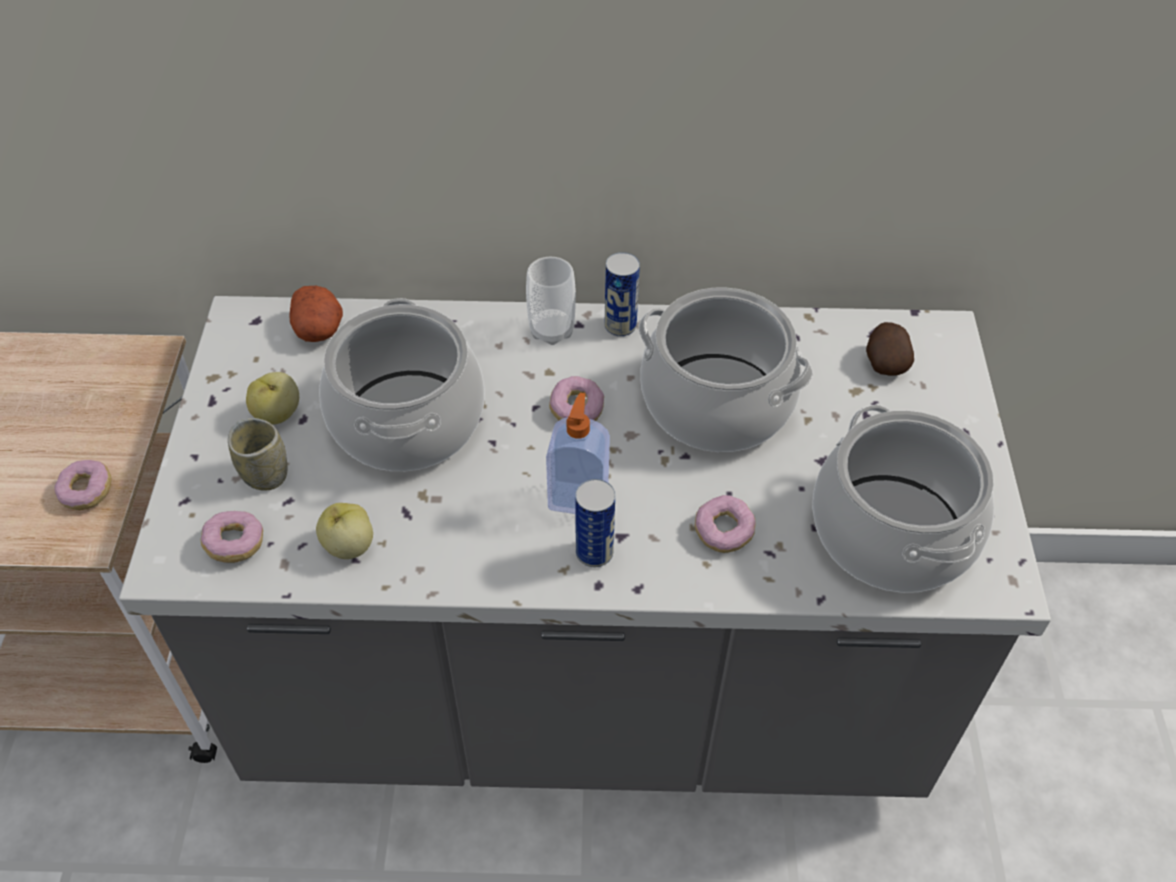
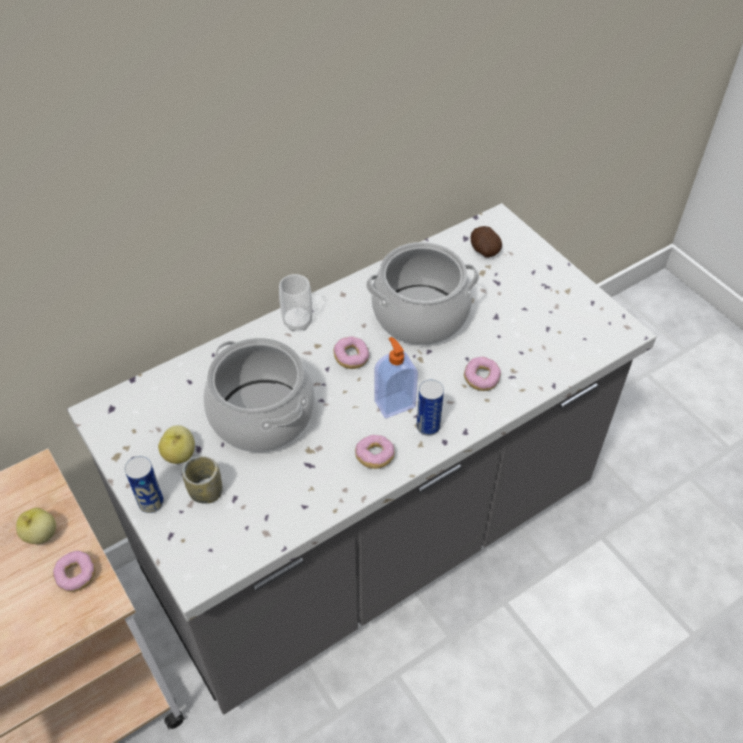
camera: 35 degrees left, 0 degrees up
donut [200,511,263,563] -> donut moved to [355,435,395,469]
potato [290,286,343,342] -> none
apple [316,503,373,559] -> apple moved to [16,508,56,544]
can [604,252,640,337] -> can moved to [125,456,164,513]
cooking pot [812,405,994,593] -> none

